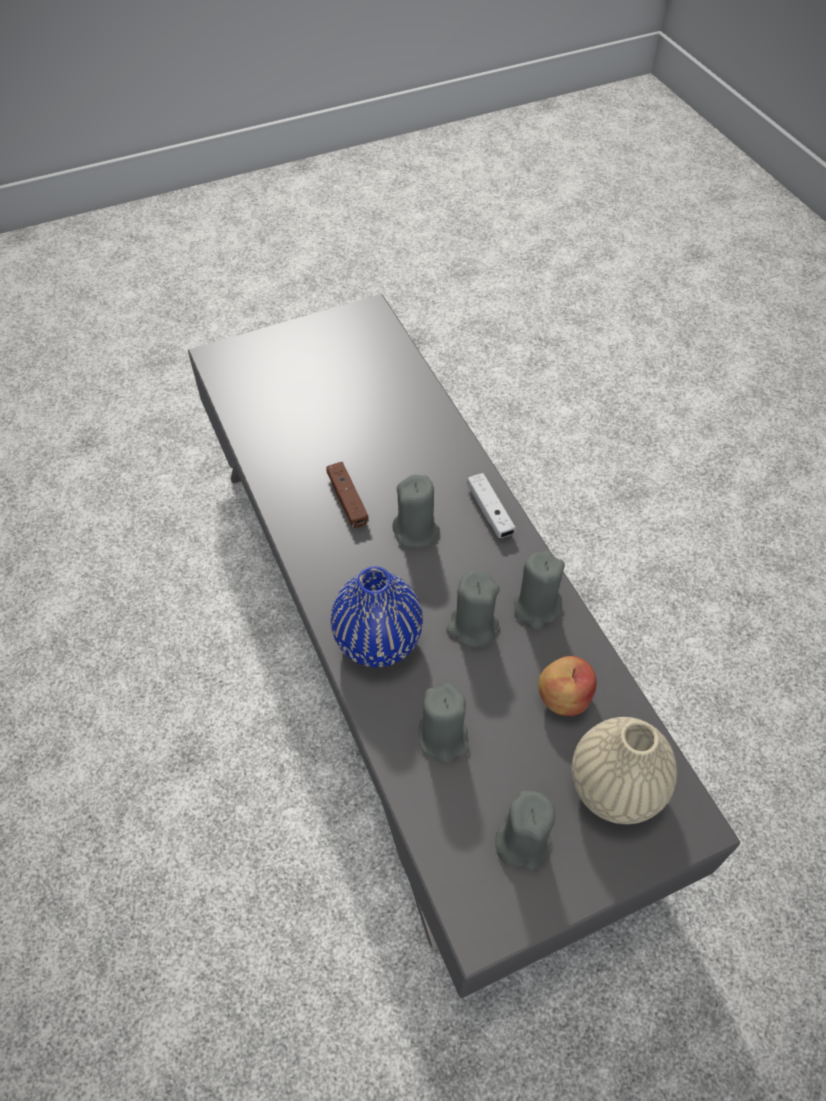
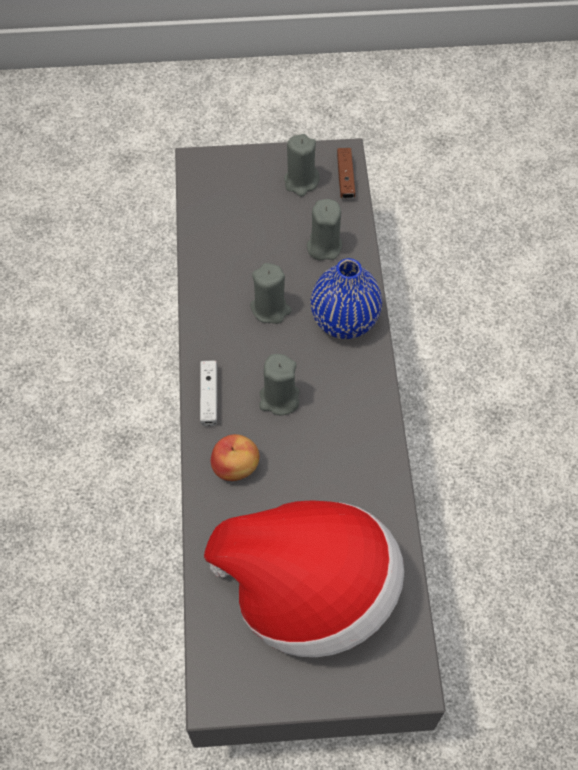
camera: 160 degrees left, 5 degrees up
brown game controller [326,462,369,528] -> brown game controller moved to [337,148,355,199]
grey candle [514,551,565,630] -> none
apple [538,656,597,716] -> apple moved to [211,434,259,481]
beige vase [572,717,677,824] -> none
none -> hat [204,501,404,657]

